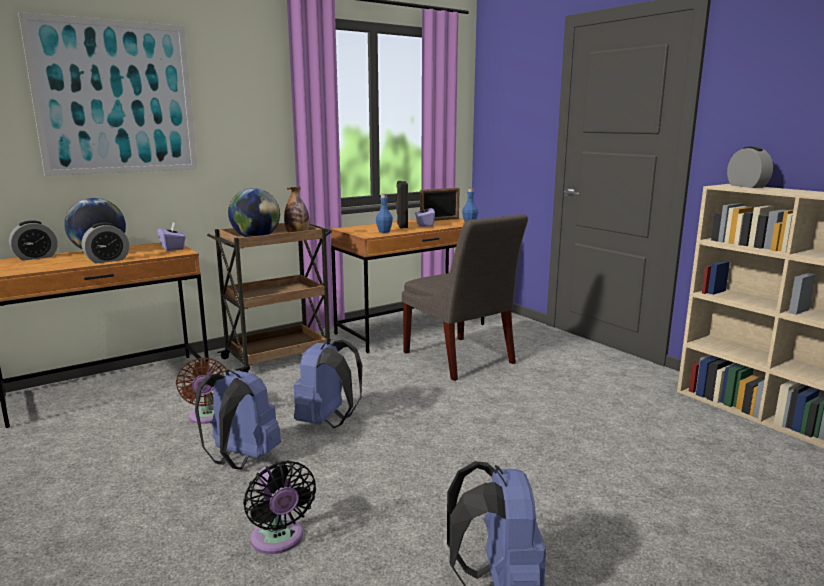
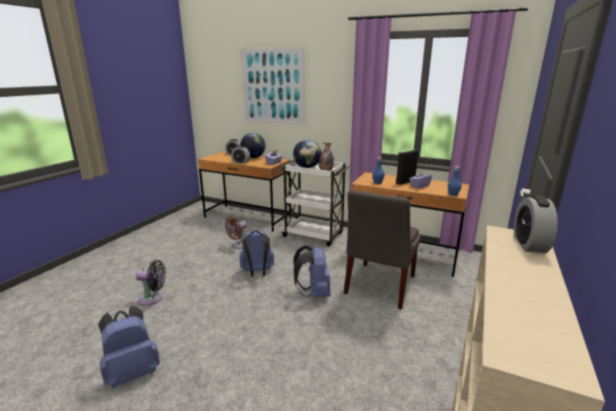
camera: 60 degrees right, 5 degrees up
blue backpack [195,369,281,469] -> blue backpack moved to [293,245,331,297]
brown cart [207,223,332,372] -> white cart [280,160,349,246]
black fan [243,460,316,554] -> black fan turned 120 degrees counterclockwise [136,260,166,306]
picture frame [420,188,460,221] -> none
alarm clock [727,146,773,188] -> alarm clock turned 150 degrees clockwise [514,195,558,253]

